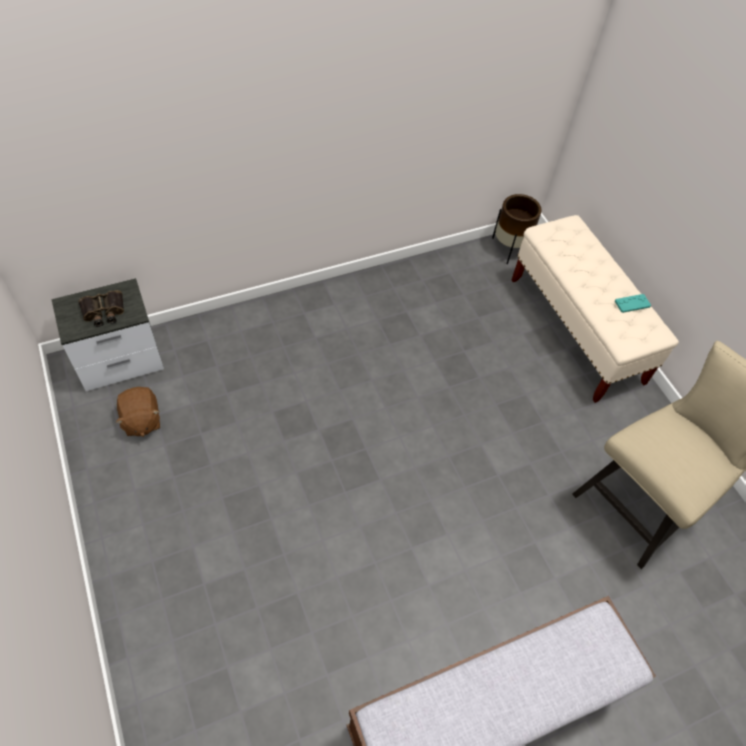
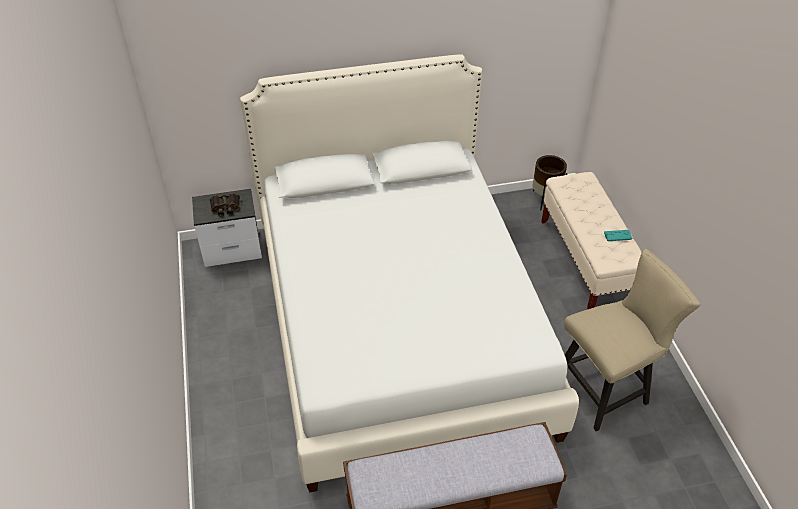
camera: 15 degrees right, 10 degrees down
brown plush toy [116,387,160,437] -> none
none -> white bed [240,54,579,492]

